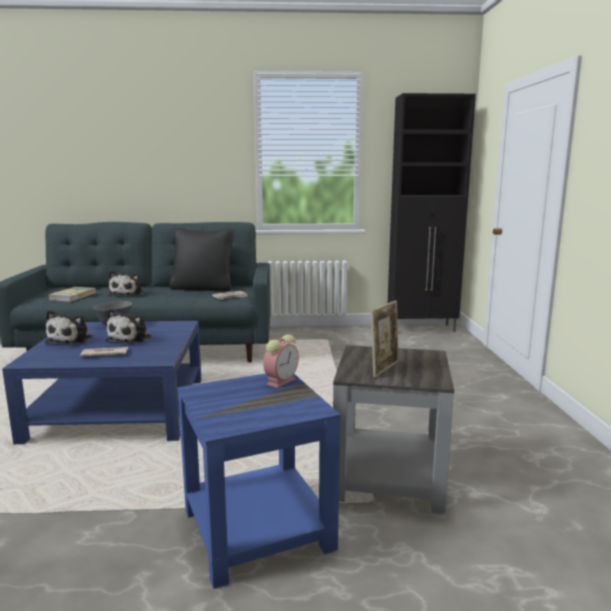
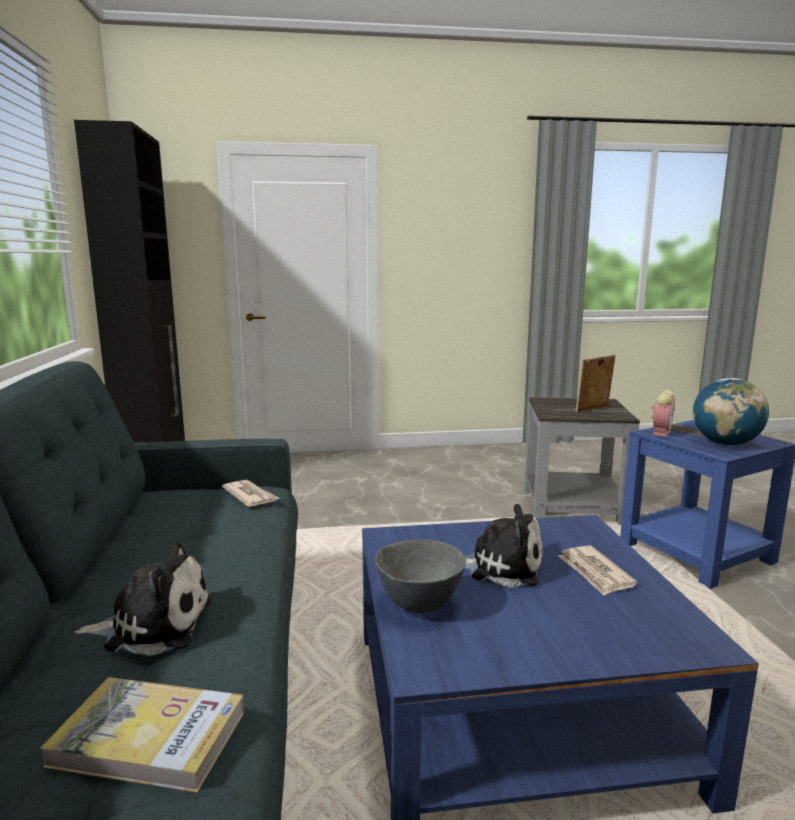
camera: 95 degrees left, 0 degrees up
plush toy [45,310,93,345] -> none
black pillow [169,228,234,292] -> none
alarm clock [263,334,299,388] -> alarm clock turned 90 degrees clockwise [651,390,675,437]
picture frame [371,301,399,377] -> picture frame turned 60 degrees counterclockwise [575,354,616,412]
none -> globe [693,378,769,445]

